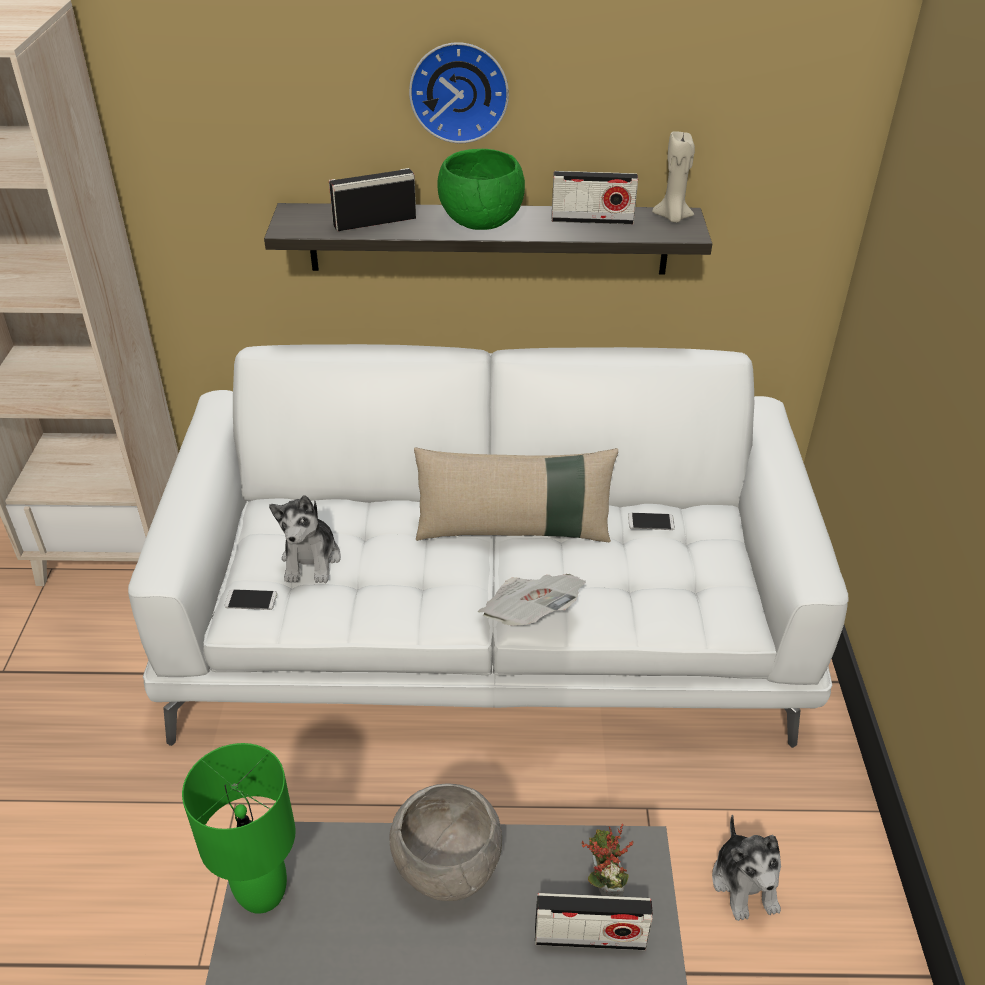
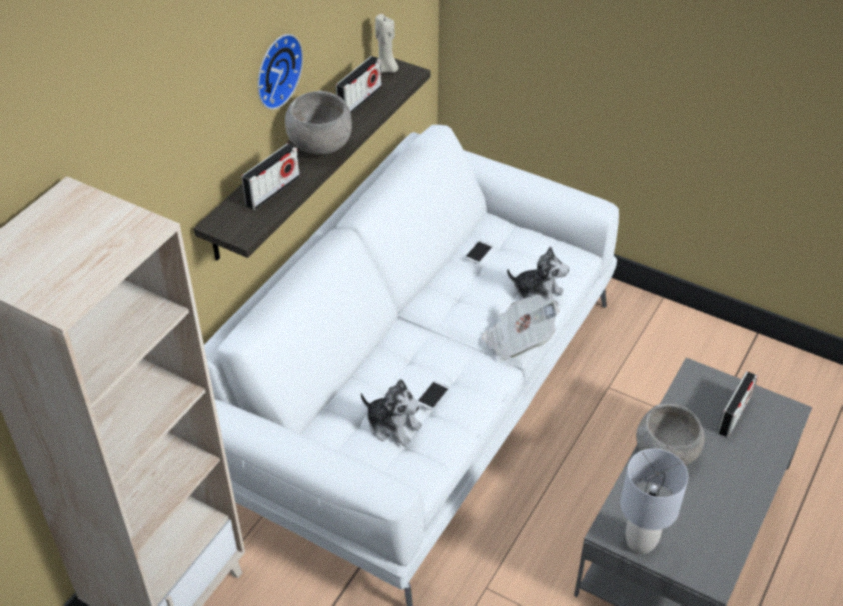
camera: 60 degrees left, 5 degrees up
green table lamp [182,743,296,914] -> grey table lamp [621,449,688,554]
phone [224,589,277,610] -> phone moved to [417,381,449,410]
radio [329,168,416,231] -> radio turned 150 degrees counterclockwise [242,143,300,210]
beige pillow [414,447,618,542] -> none
green bowl [437,149,525,230] -> grey bowl [285,91,352,155]
potted plant [581,824,634,897] -> none
plush toy [712,815,781,921] -> plush toy moved to [507,246,569,306]

